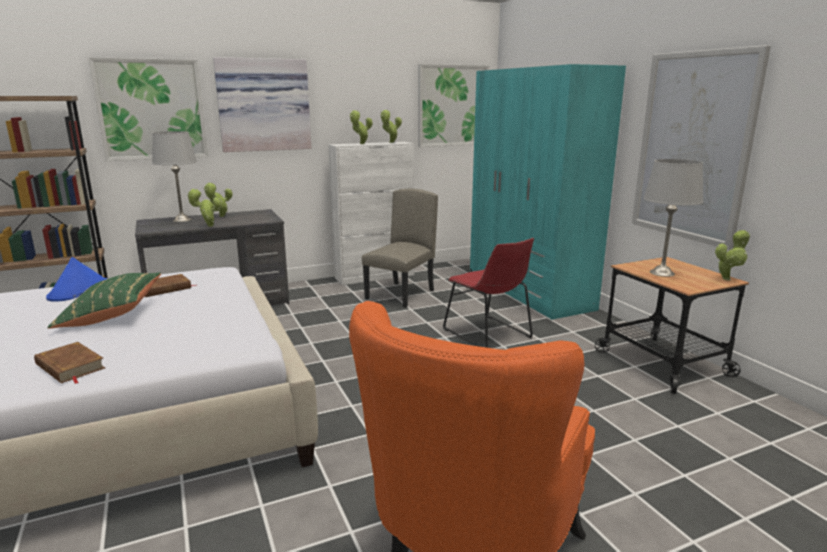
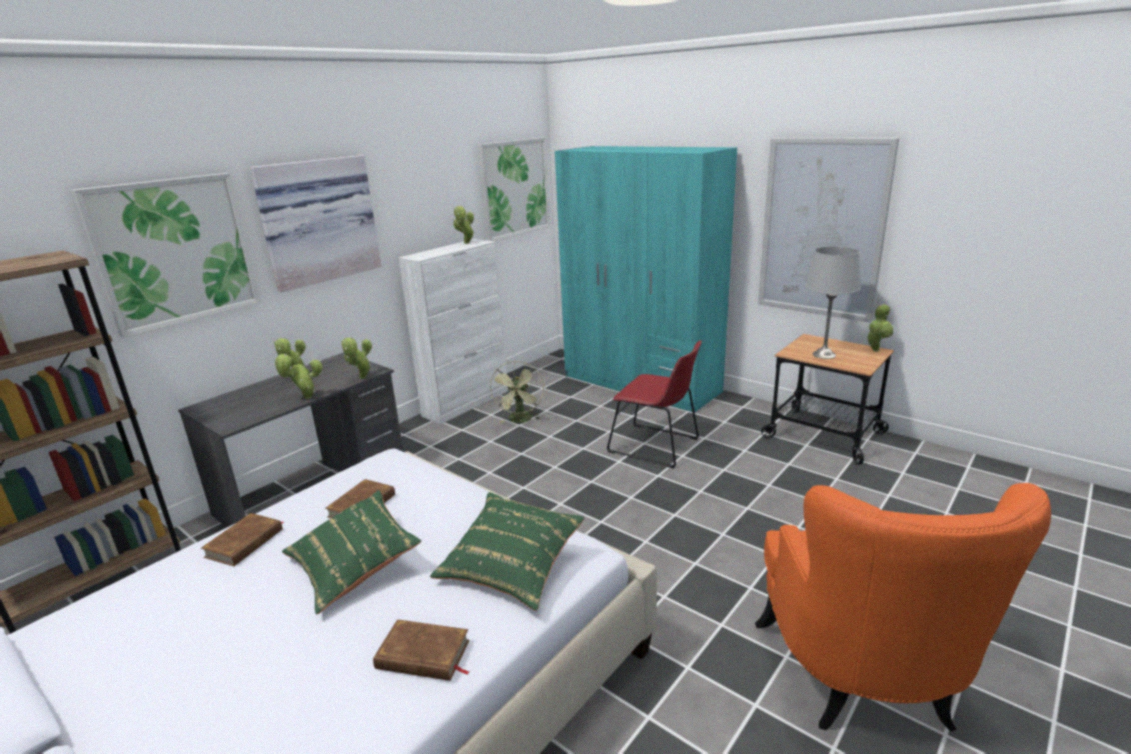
camera: 25 degrees left, 5 degrees up
blue hat [46,257,108,302] -> brown book [201,513,284,567]
grey table lamp [152,131,197,222] -> none
potted plant [350,110,373,144] -> potted plant moved to [341,337,372,379]
beige chair [362,189,438,308] -> green fan [490,361,544,423]
none -> green pillow [430,492,584,611]

